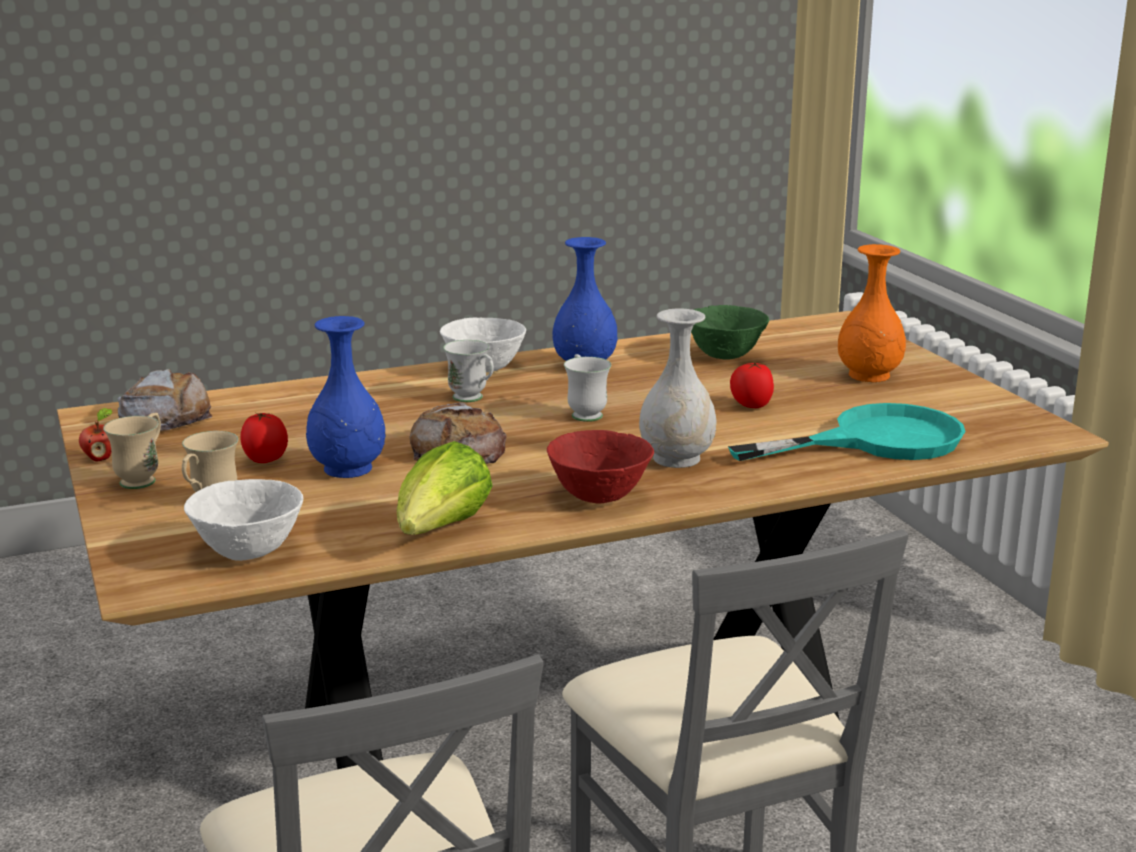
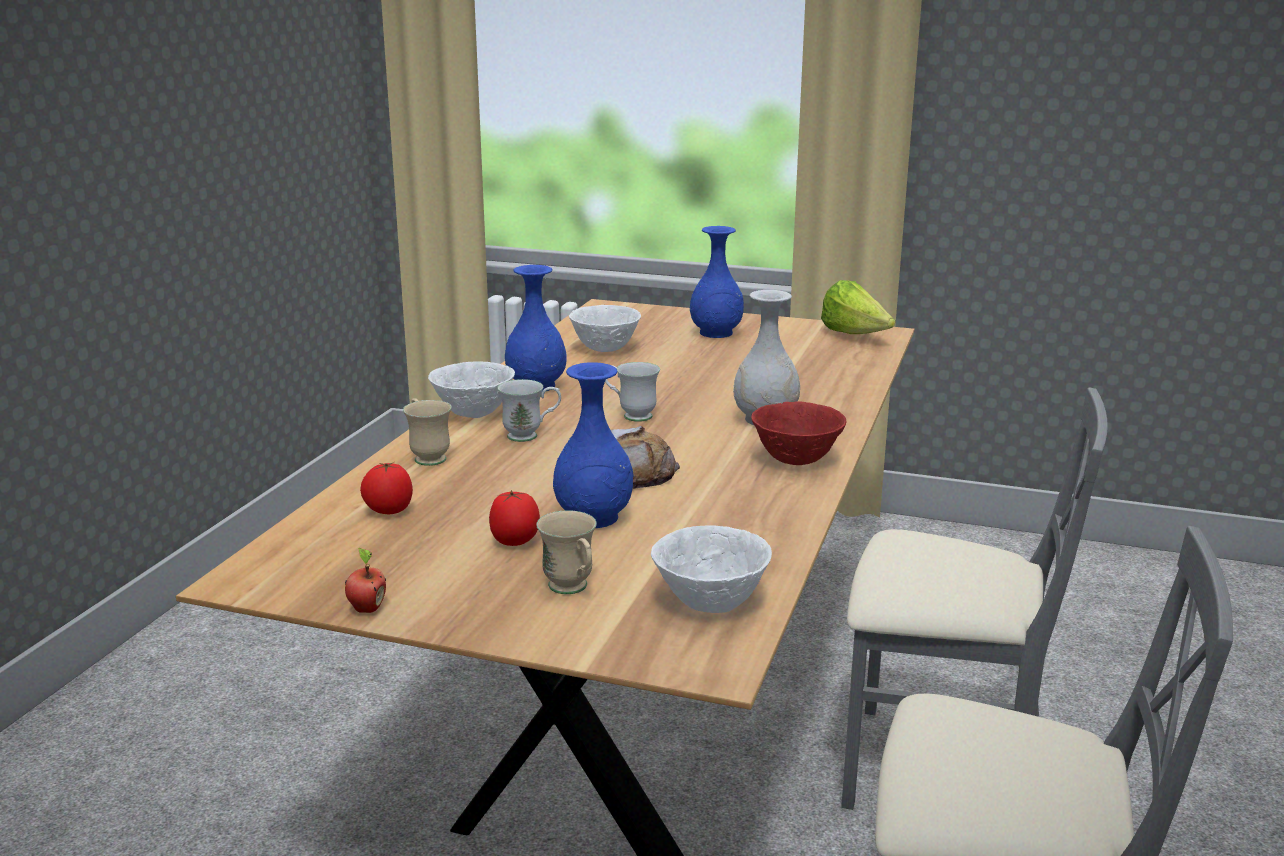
camera: 50 degrees left, 0 degrees up
beige mug [103,413,161,489] -> beige mug moved to [403,398,452,466]
bread [118,369,212,431] -> none
lettuce [397,441,493,535] -> lettuce moved to [821,280,895,334]
green bowl [691,305,769,359] -> white bowl [569,305,641,352]
turquoise frying pan [728,403,966,461] -> none
tomato [730,362,774,408] -> tomato moved to [360,462,413,514]
orange vase [838,244,906,382] -> blue vase [690,226,744,338]

